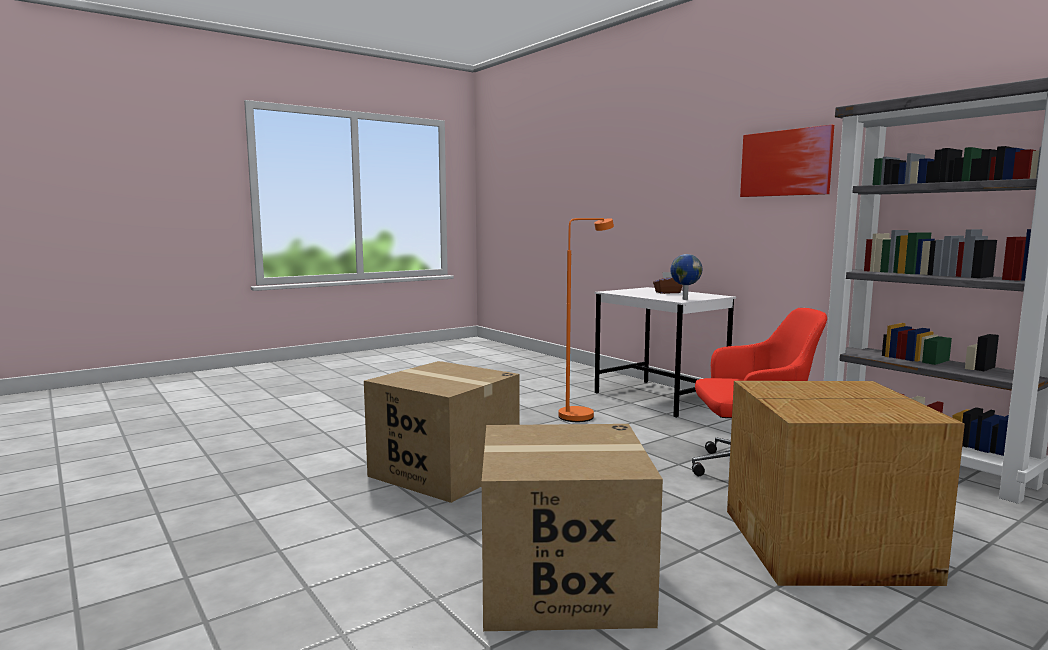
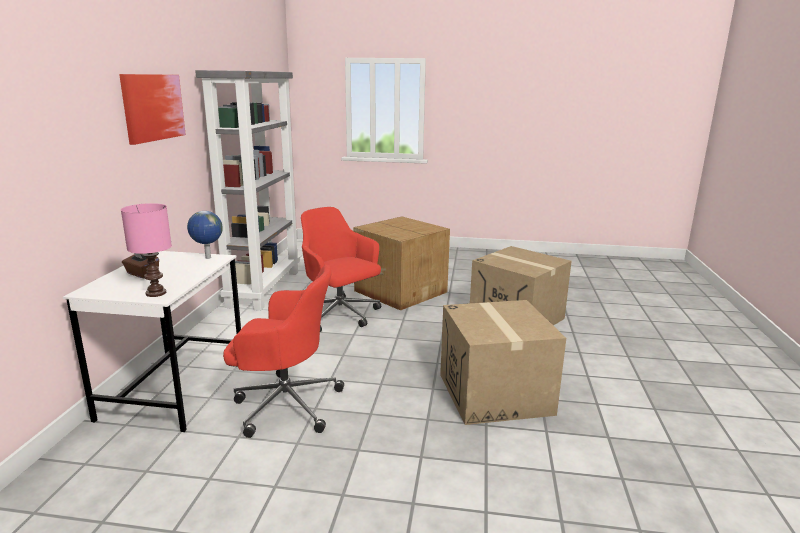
camera: 135 degrees left, 10 degrees up
orange floor lamp [559,218,614,422] -> red office chair [223,265,344,438]
none -> pink table lamp [121,203,172,297]

